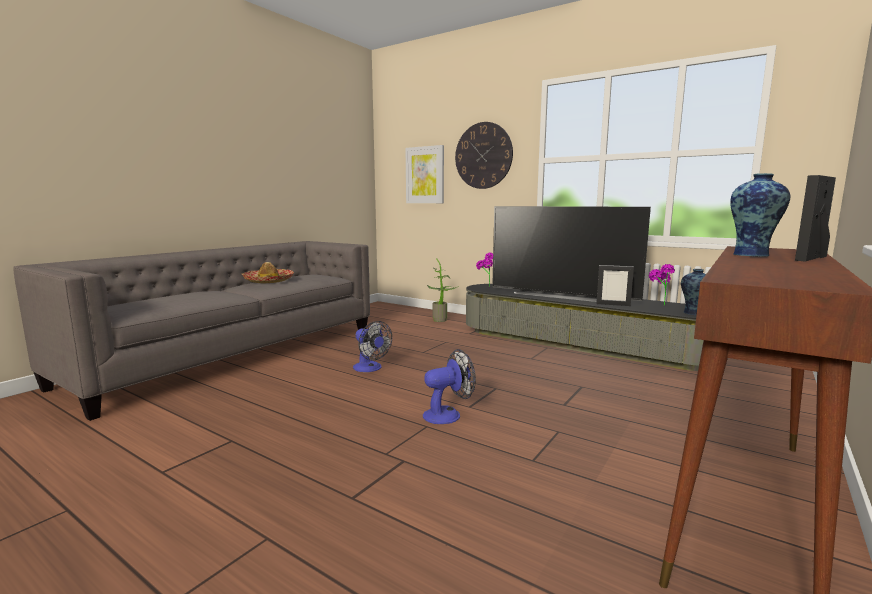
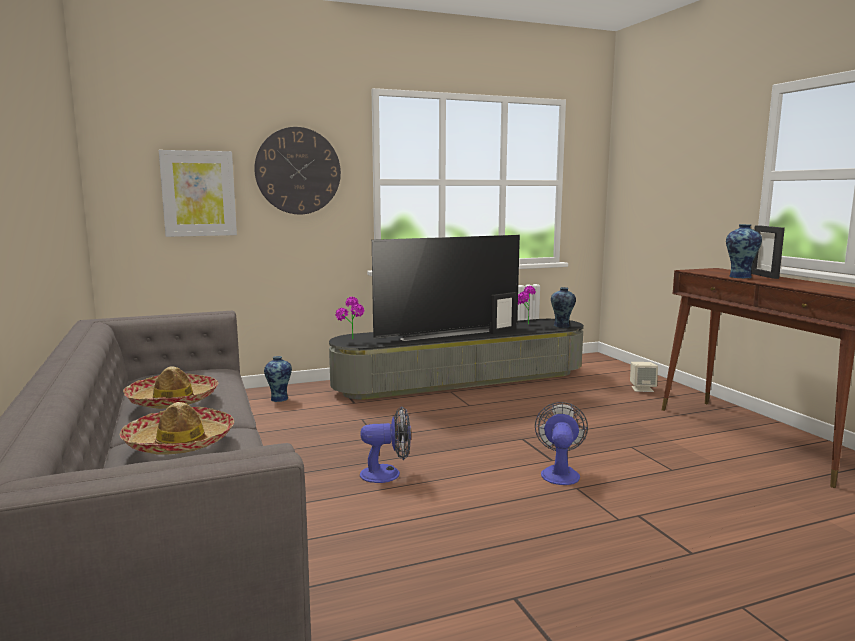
camera: 55 degrees left, 0 degrees up
potted plant [427,258,459,322] -> vase [264,356,292,402]
none -> hat [119,402,234,455]
none -> beige speaker [630,362,658,392]

